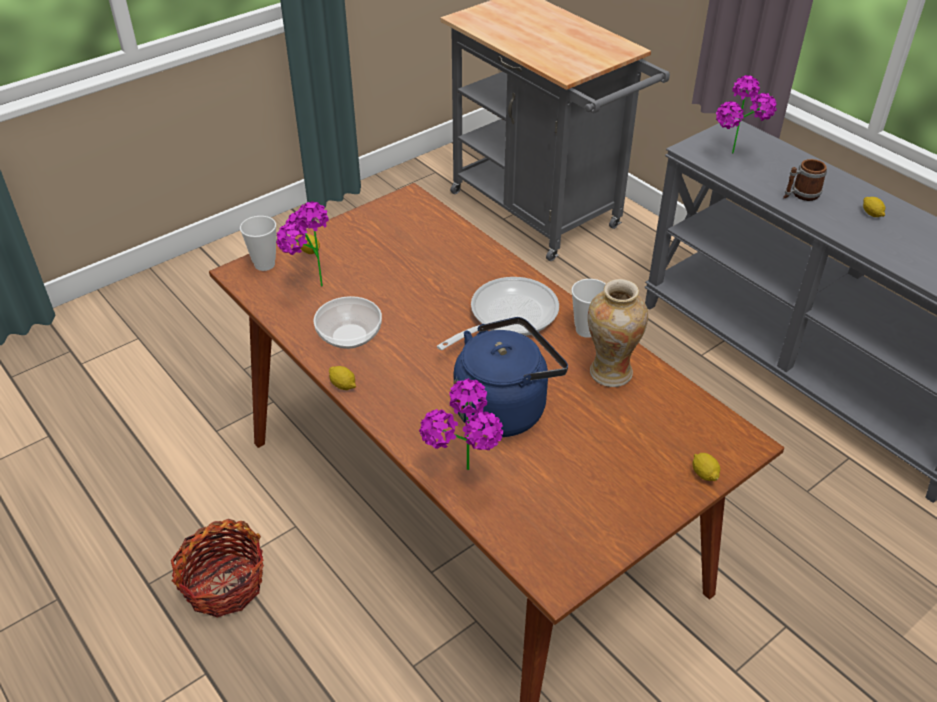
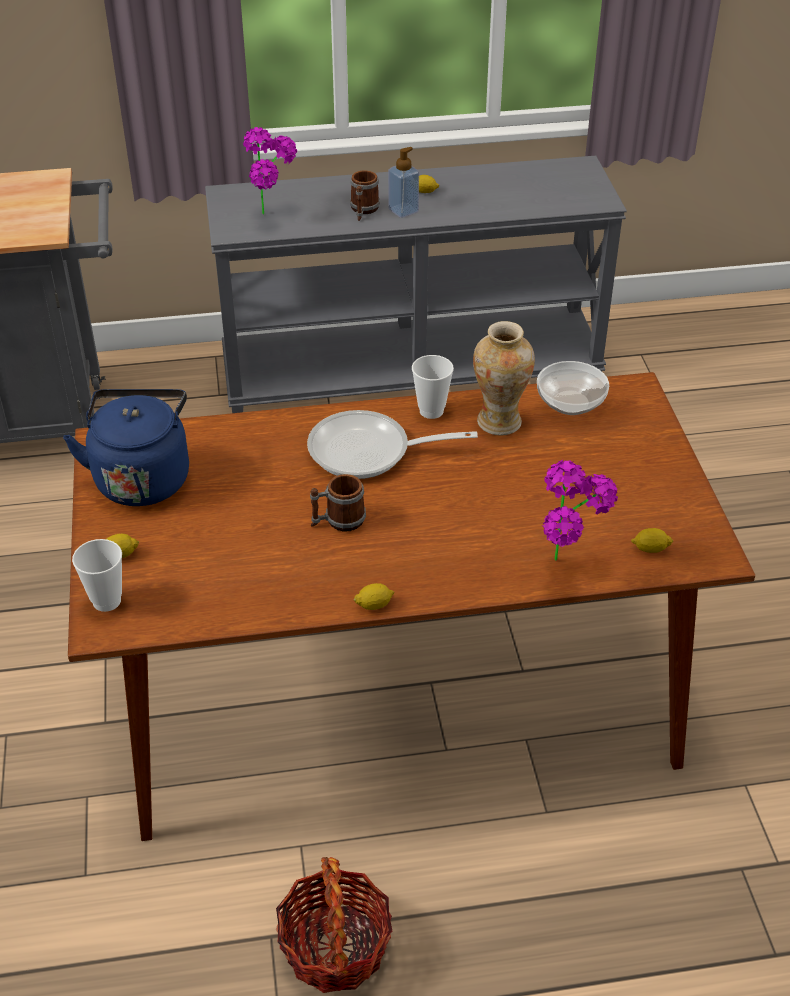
camera: 60 degrees left, 0 degrees up
potted plant [276,202,329,287] -> none
bowl [314,296,382,349] -> bowl moved to [537,361,609,415]
frying pan [437,277,559,350] -> frying pan turned 75 degrees counterclockwise [307,410,478,479]
blue kettle [454,317,568,437] -> blue kettle moved to [63,389,189,506]
lemon [692,453,720,481] -> lemon moved to [631,528,673,553]
none -> mug [310,474,366,532]
none -> soap dispenser [388,147,419,218]

